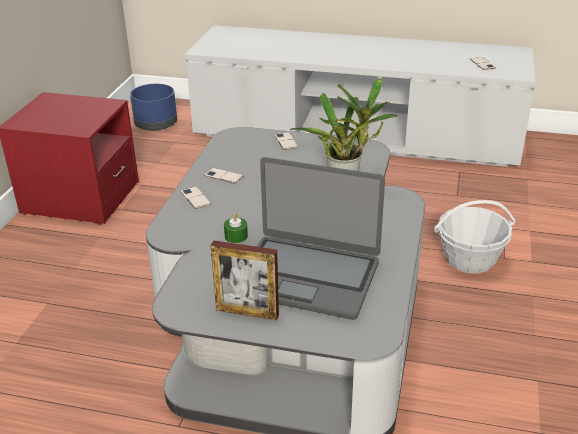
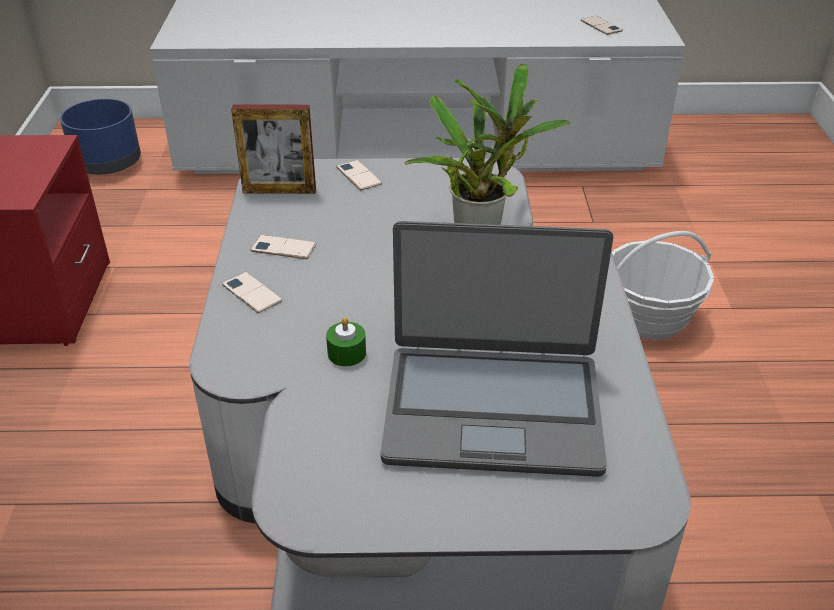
camera: 15 degrees left, 5 degrees up
picture frame [211,241,279,320] -> picture frame moved to [231,105,316,194]

